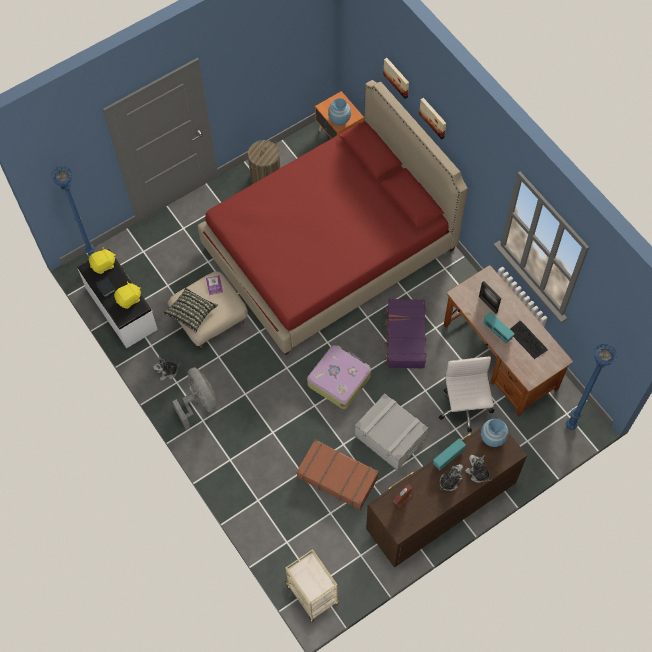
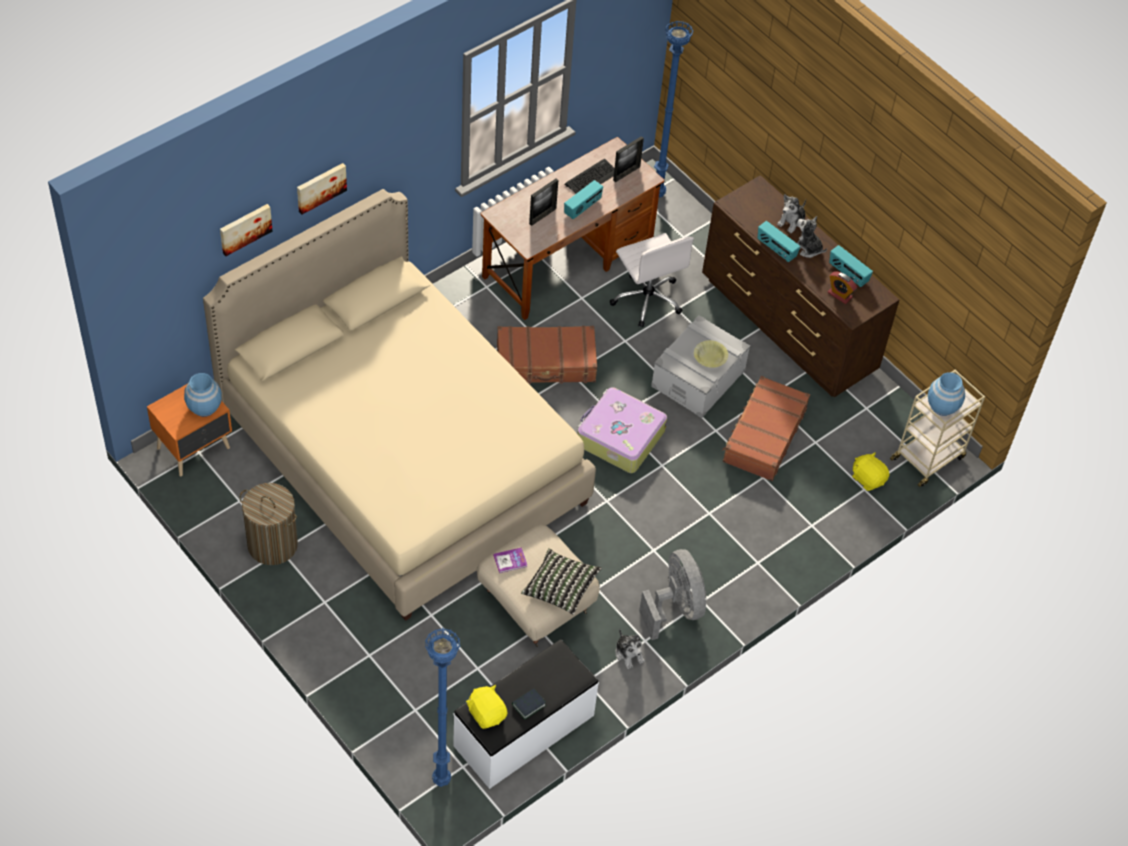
camera: 100 degrees left, 10 degrees down
yellow plush toy [114,281,141,309] -> yellow plush toy moved to [852,452,890,491]
grey fan [172,367,216,430] -> grey fan turned 105 degrees clockwise [639,549,707,640]
red bed [198,80,468,355] -> beige bed [203,189,596,621]
purple suitcase [384,299,426,369] -> brown suitcase [497,326,597,384]
white office chair [439,356,494,432] -> white office chair turned 105 degrees counterclockwise [610,233,694,327]
blue vase [481,419,509,447] -> blue vase moved to [928,372,965,416]
none -> picture frame [613,136,644,182]
none -> yellow bowl [694,340,728,368]
none -> radio [829,245,873,287]

